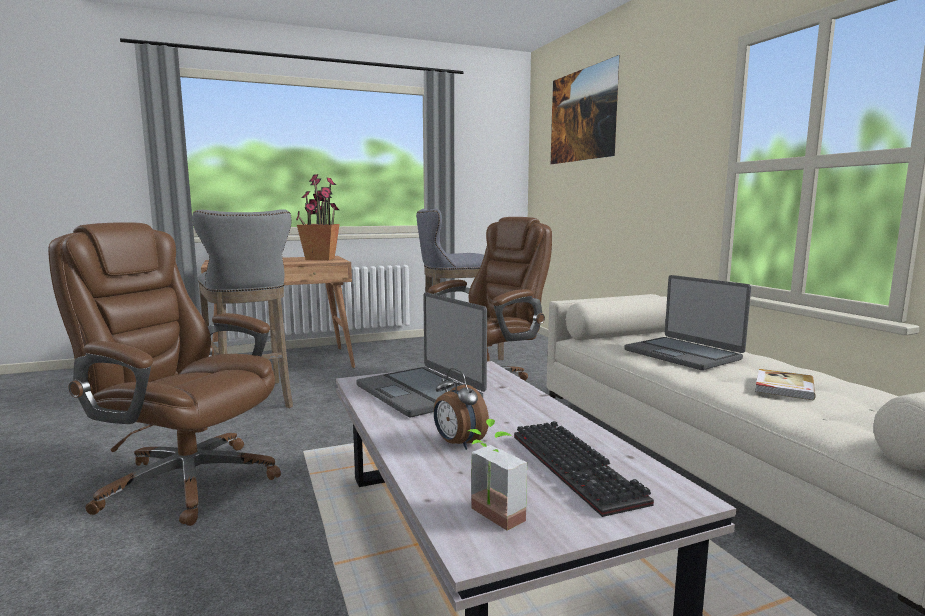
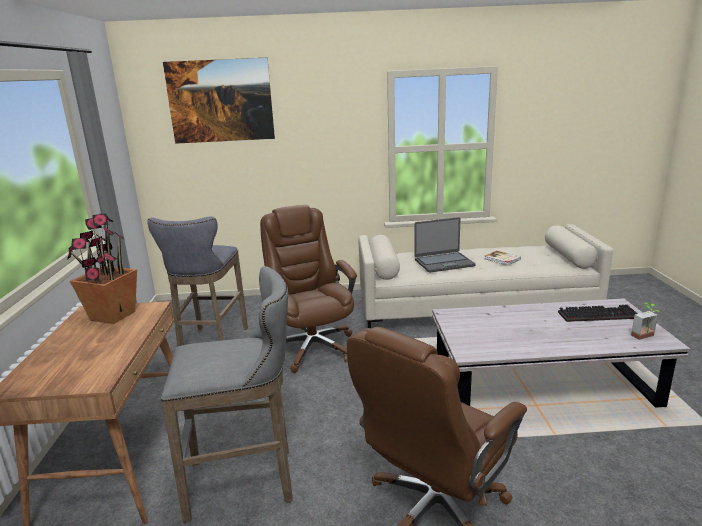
camera: 70 degrees left, 10 degrees up
laptop [356,292,487,417] -> none
alarm clock [433,368,489,450] -> none

